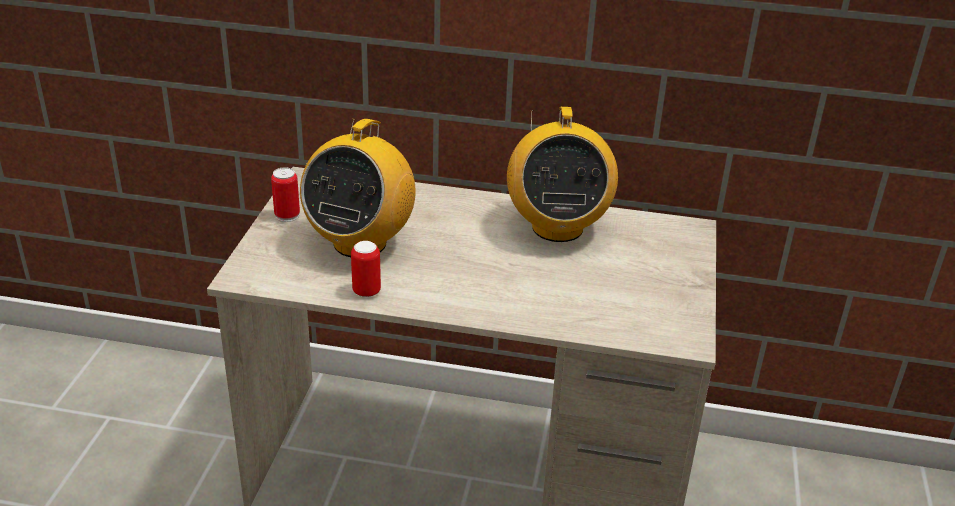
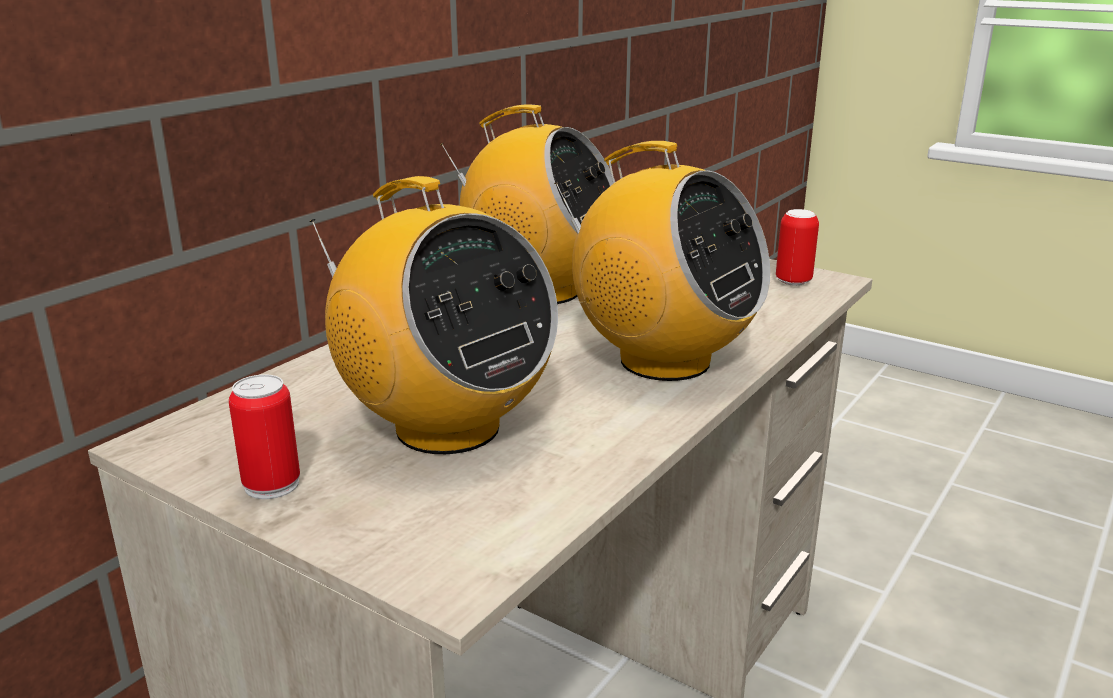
camera: 65 degrees left, 10 degrees down
can [351,241,381,297] -> can moved to [776,209,819,286]
none -> radio [554,141,770,381]

